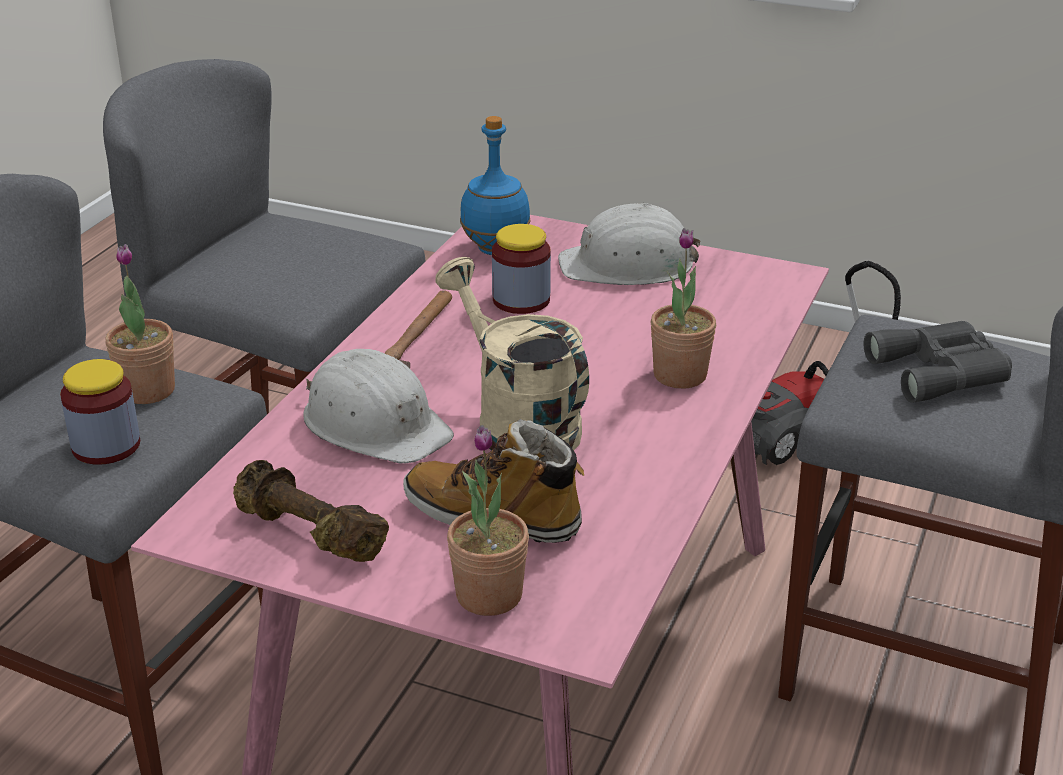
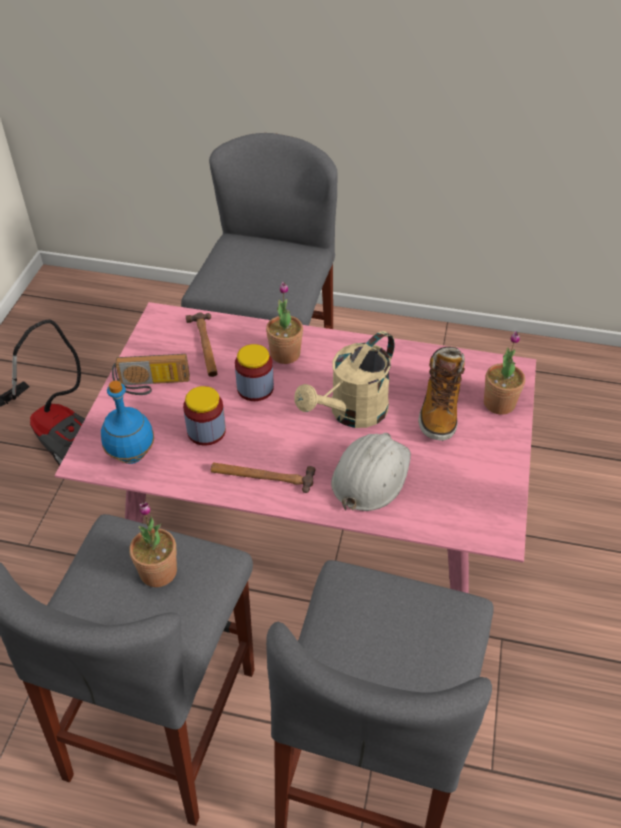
camera: 100 degrees left, 15 degrees up
jar [60,359,140,465] -> jar moved to [235,344,274,401]
potted plant [105,244,175,404] -> potted plant moved to [129,502,177,587]
brown dumbbell [233,460,389,562] -> none
white hard hat [558,203,700,285] -> radio [112,354,190,395]
grey binoculars [863,321,1012,403] -> none
none -> hammer [186,312,218,377]

